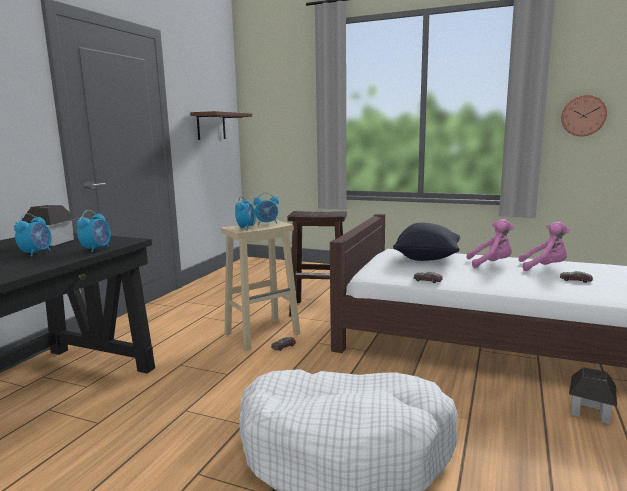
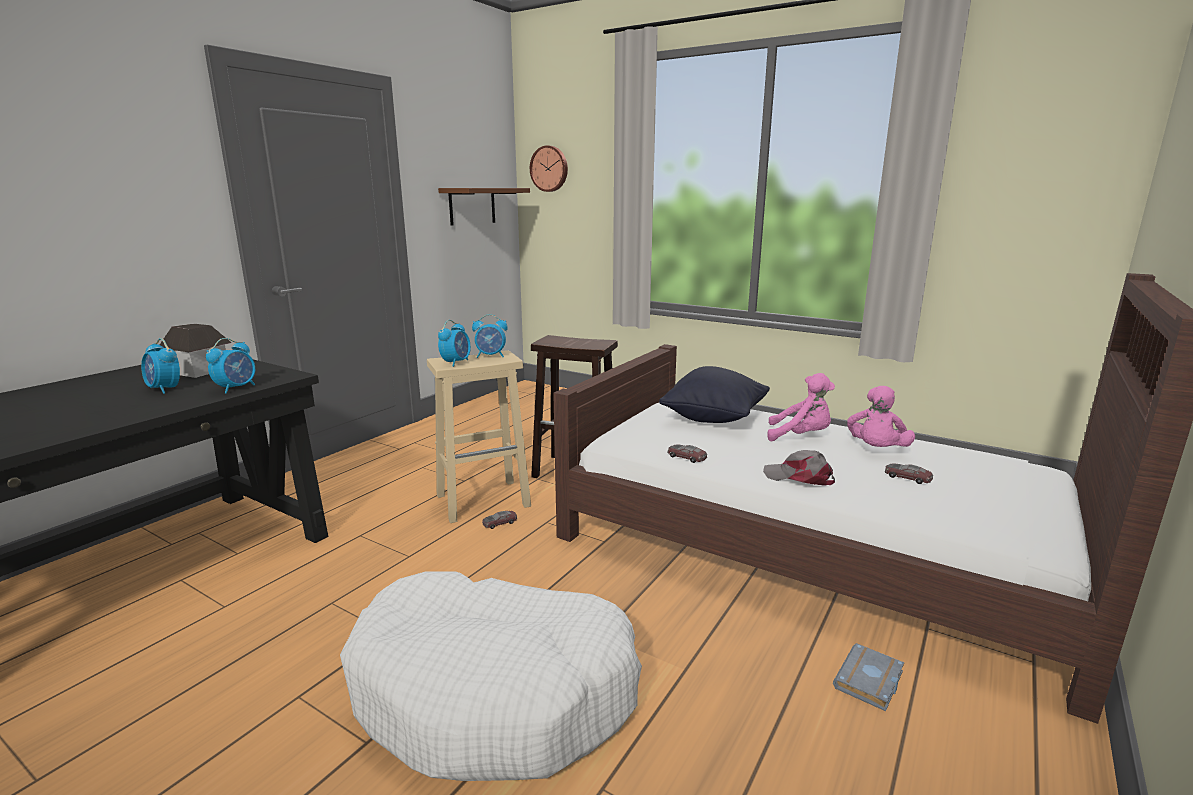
camera: 10 degrees right, 5 degrees up
alarm clock [14,213,52,257] -> alarm clock turned 105 degrees clockwise [141,338,180,394]
pink plush toy [519,221,570,271] -> pink plush toy turned 90 degrees clockwise [847,386,915,447]
wall clock [561,95,607,136] -> wall clock moved to [530,146,568,192]
toy house [569,367,617,424] -> grey book [833,643,904,711]
none -> grey cap [763,450,835,486]

